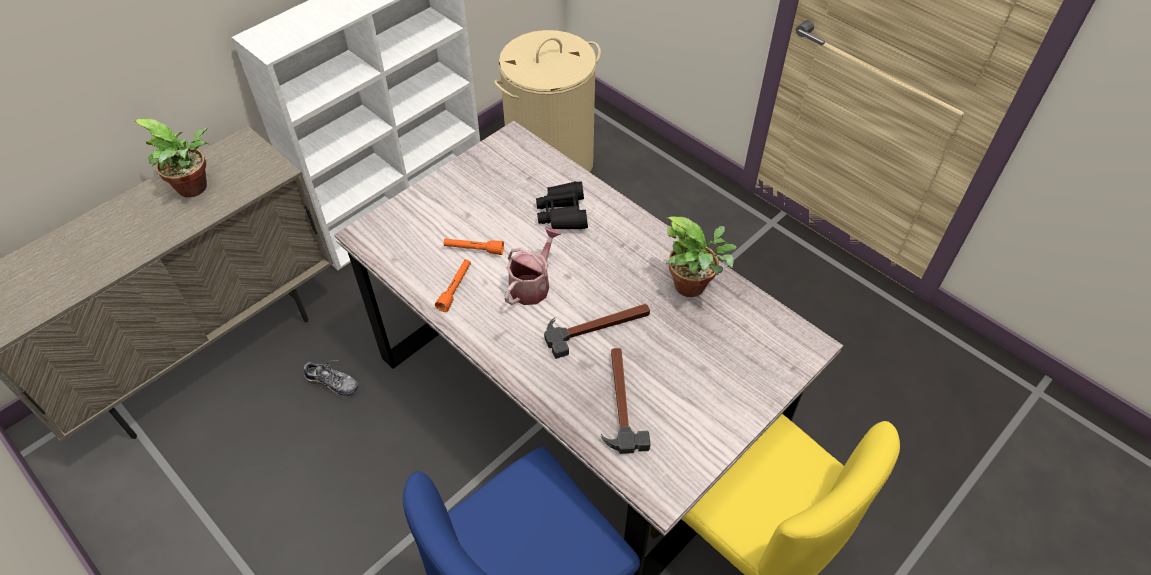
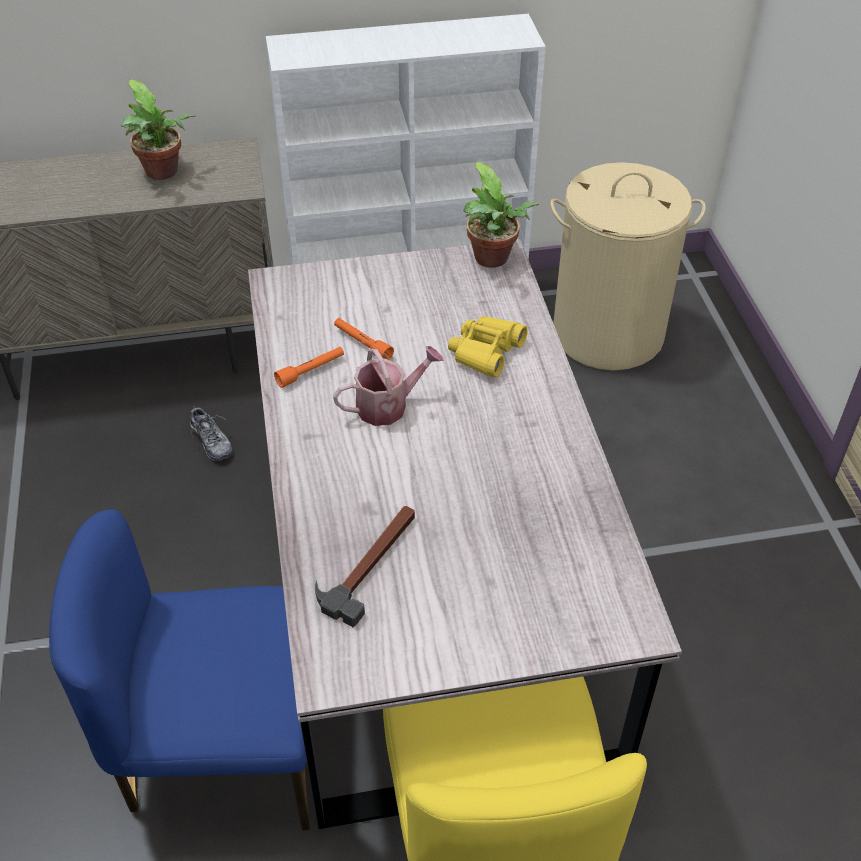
camera: 35 degrees right, 5 degrees down
black binoculars [536,181,588,230] -> yellow binoculars [448,316,528,378]
hammer [544,304,650,359] -> none
potted plant [666,217,737,297] -> potted plant moved to [463,162,539,268]

